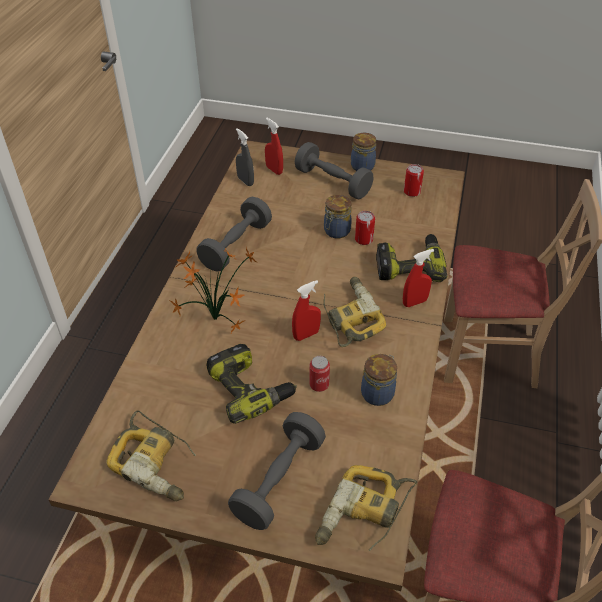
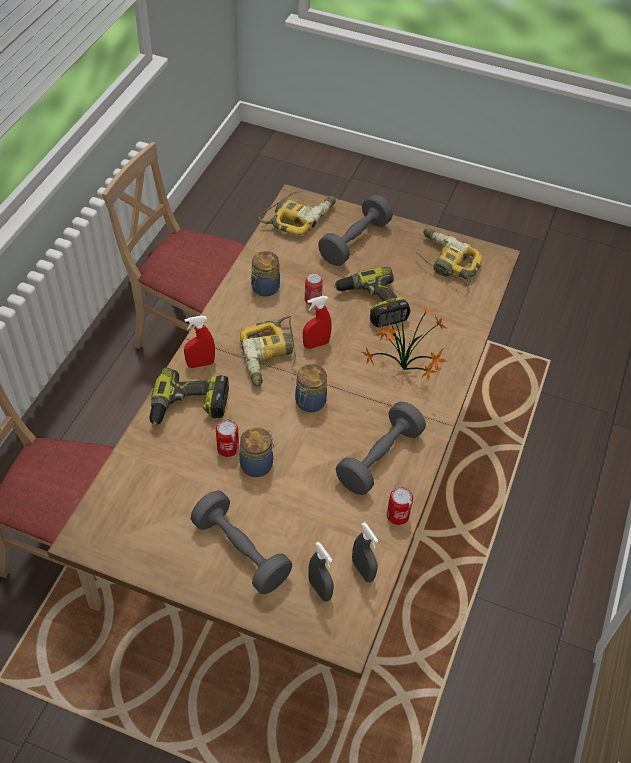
camera: 175 degrees left, 5 degrees up
red spray bottle [265,118,283,175] -> grey spray bottle [308,542,334,602]
jar [351,133,376,171] -> jar moved to [295,364,327,412]
can [404,164,424,197] -> can moved to [387,487,413,525]

